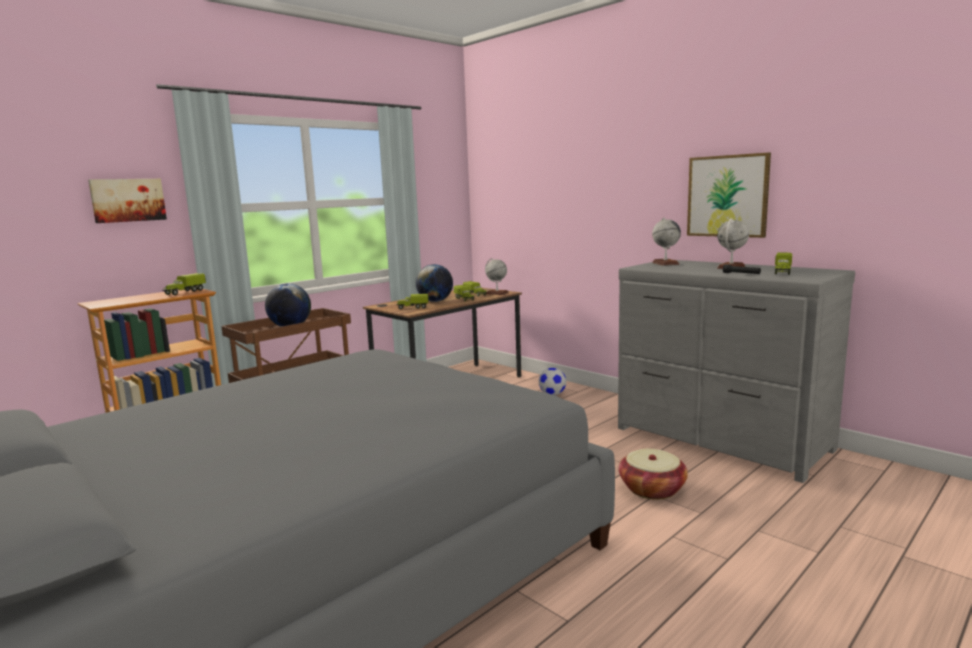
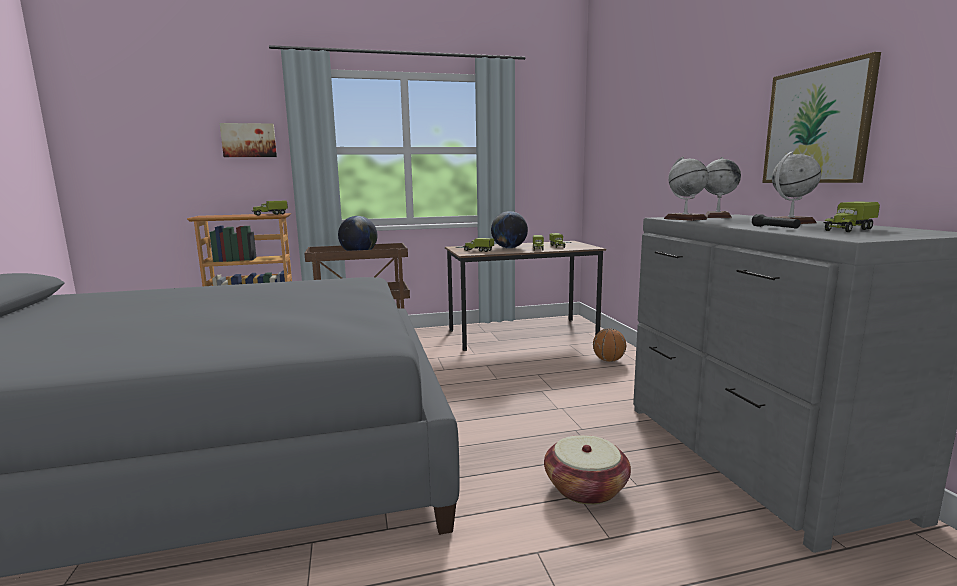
camera: 30 degrees right, 0 degrees up
globe [485,258,509,295] -> globe moved to [664,157,708,221]
football [539,368,567,395] -> basketball [593,328,626,362]

